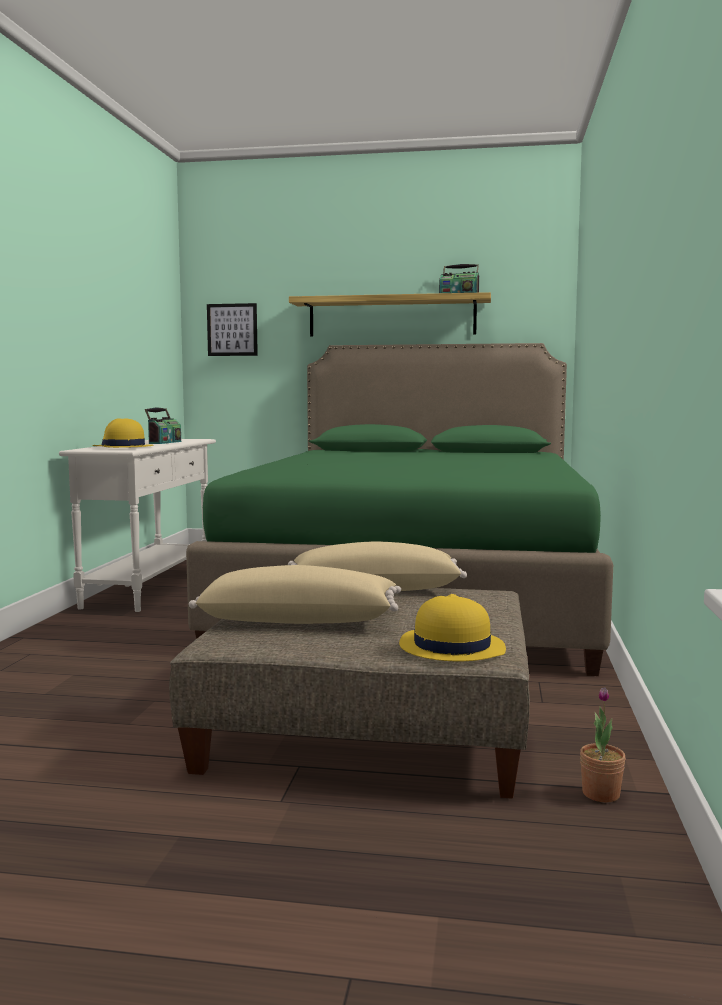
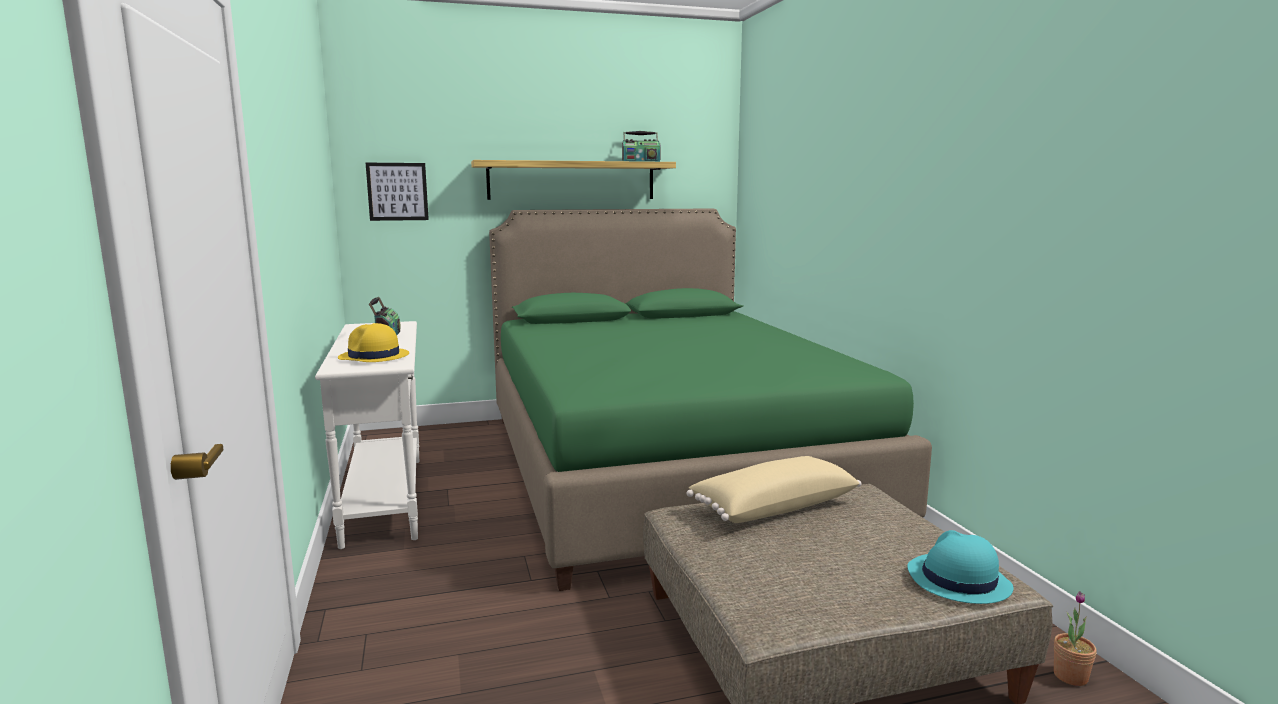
camera: 25 degrees left, 5 degrees up
beige pillow [189,565,401,624] -> none
yellow hat [399,594,506,661] -> turquoise hat [907,530,1013,604]

